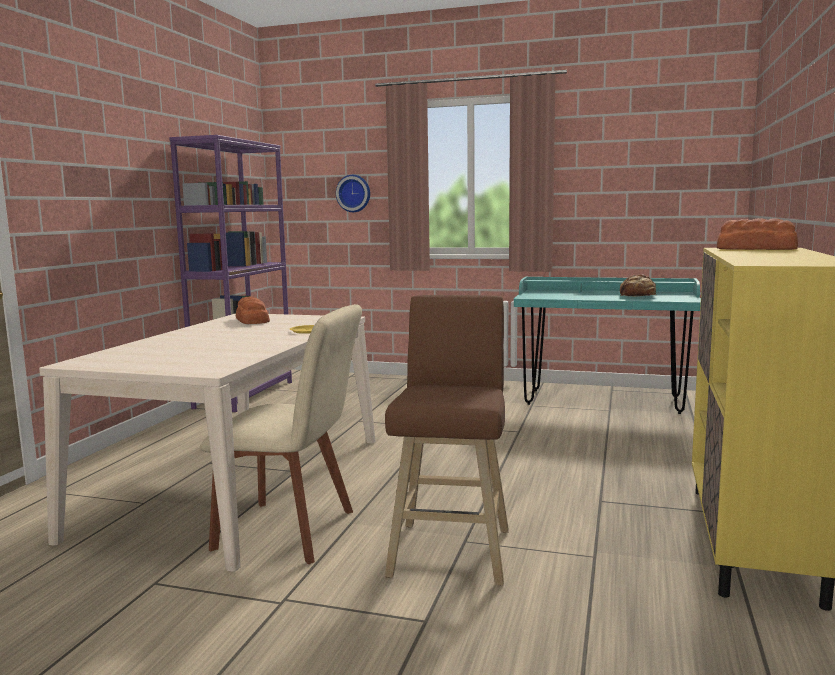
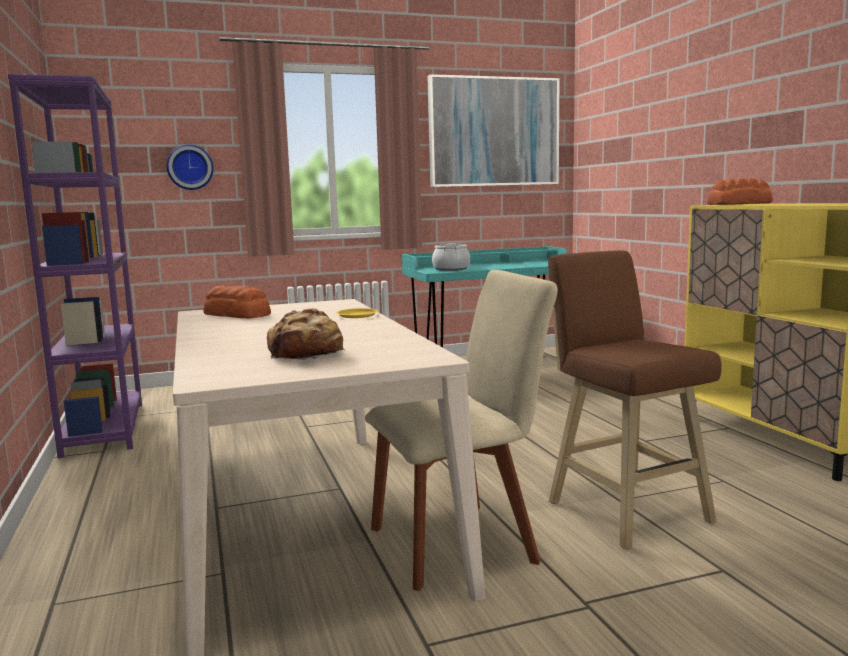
camera: 35 degrees left, 0 degrees up
bread [620,274,656,297] -> bread moved to [267,308,344,360]
none -> picture [427,74,559,187]
none -> cooking pot [432,243,470,271]

